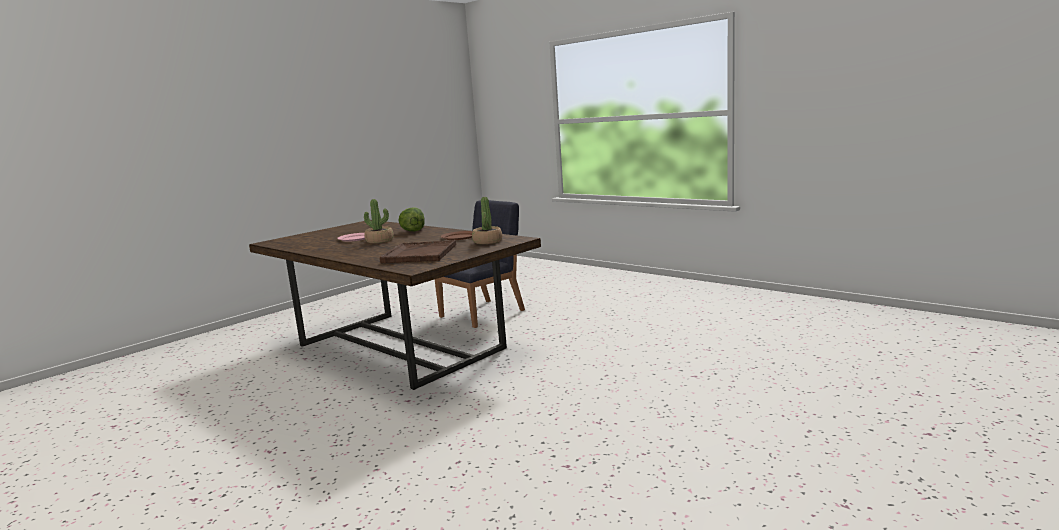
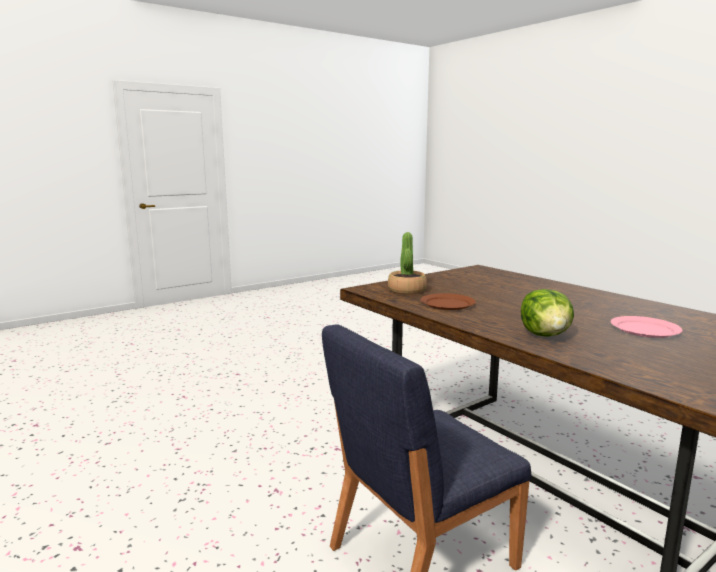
camera: 170 degrees left, 0 degrees up
potted plant [364,199,394,243] -> none
brown tray [380,240,456,263] -> none

